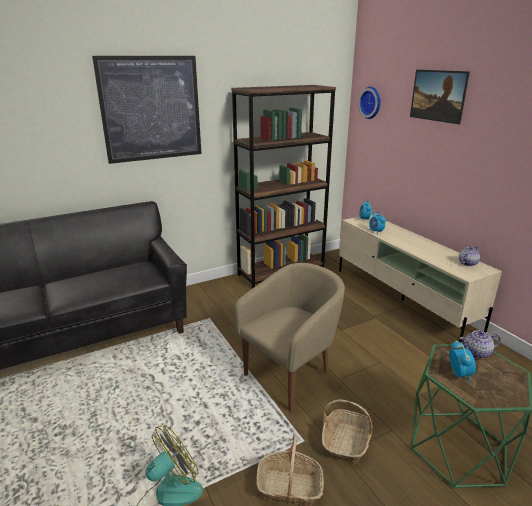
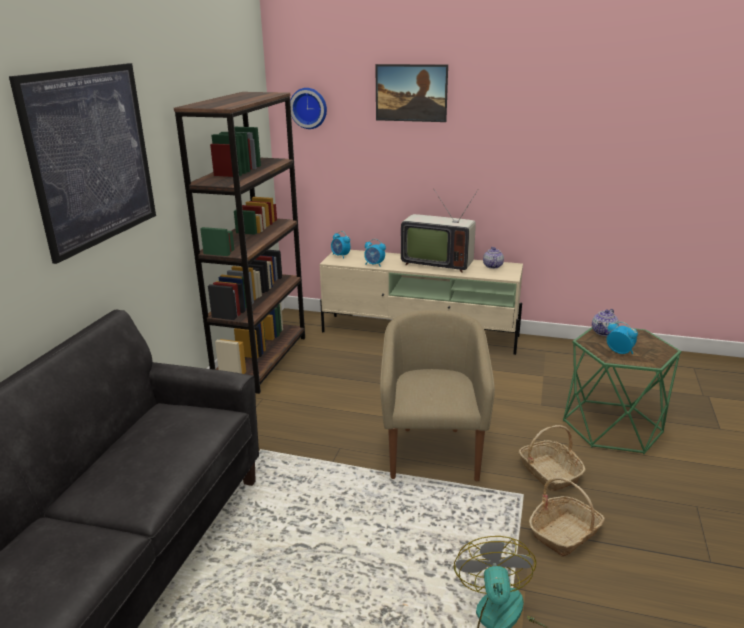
camera: 45 degrees left, 0 degrees up
none -> television [401,190,478,273]

